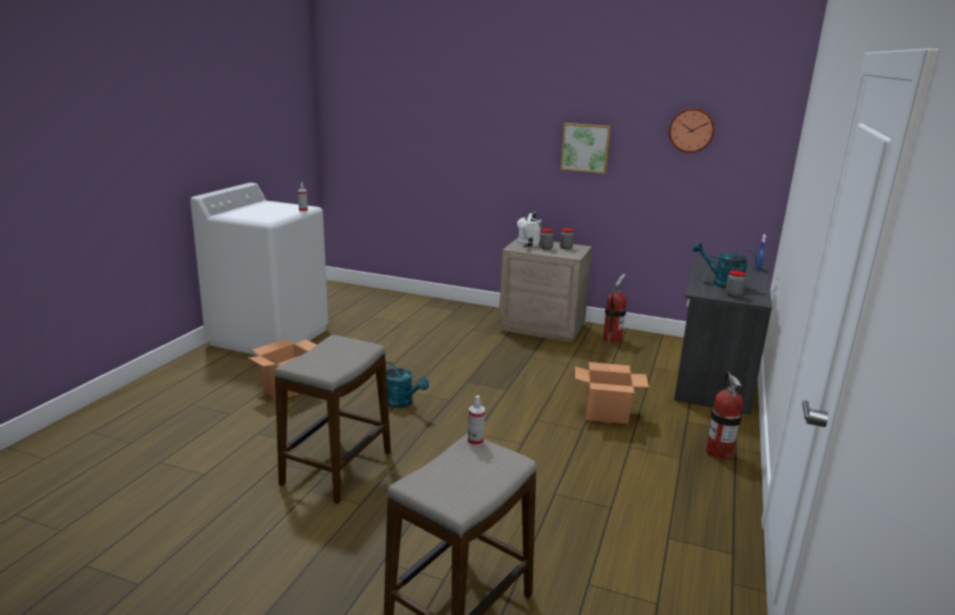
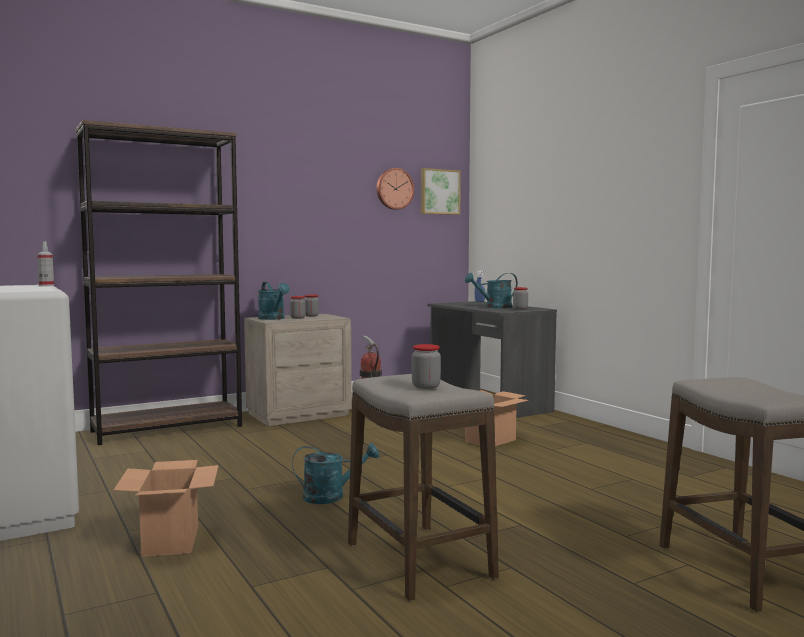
camera: 50 degrees left, 15 degrees down
spray bottle [468,395,485,446] -> none
white watering can [517,211,541,247] -> turquoise watering can [258,282,290,320]
picture [561,123,611,174] -> picture moved to [421,168,461,215]
fire extinguisher [706,372,743,460] -> none
none -> brown bookcase [76,120,242,445]
none -> jar [412,344,441,389]

